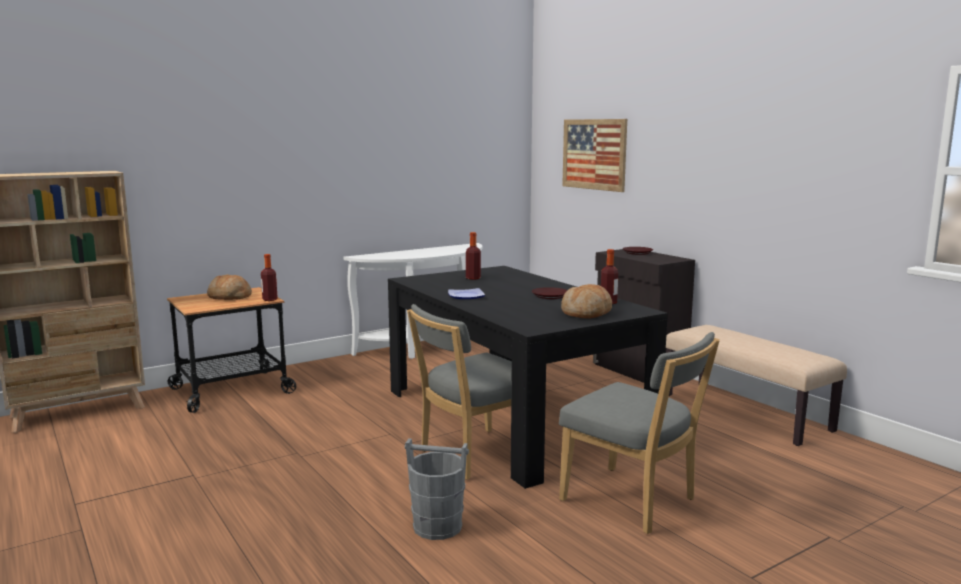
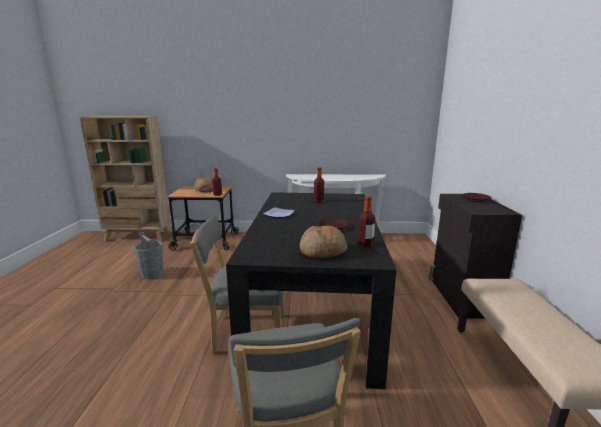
camera: 35 degrees right, 5 degrees up
grey bucket [405,438,469,540] -> grey bucket moved to [134,232,164,279]
picture [562,119,627,192] -> none

